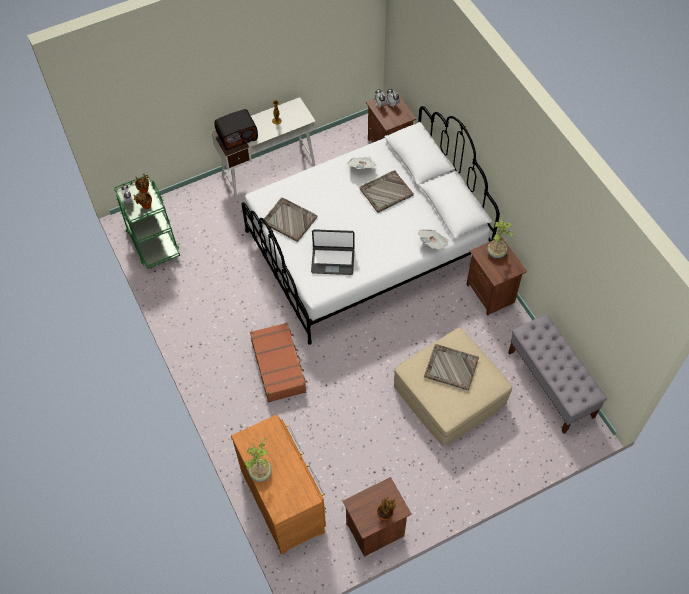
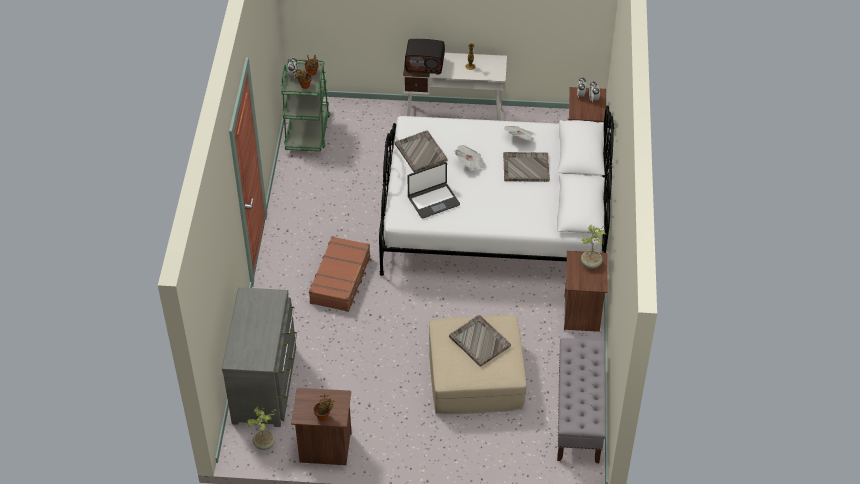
camera: 30 degrees right, 10 degrees down
brown dresser [231,414,326,555] -> grey dresser [222,287,297,427]
potted plant [244,438,272,482] -> potted plant moved to [247,407,276,450]
laptop [311,229,355,275] -> laptop turned 60 degrees counterclockwise [407,162,460,218]
newspaper [418,229,449,250] -> newspaper moved to [454,145,487,170]

